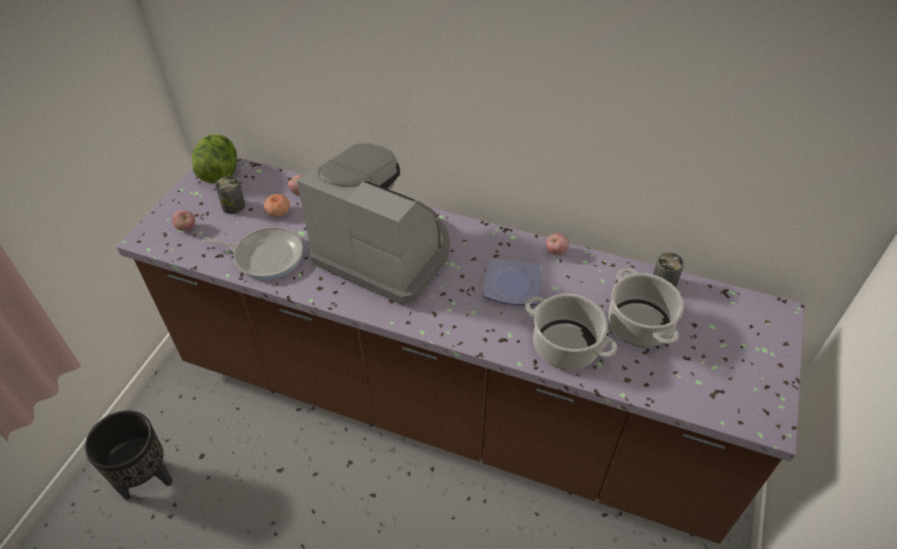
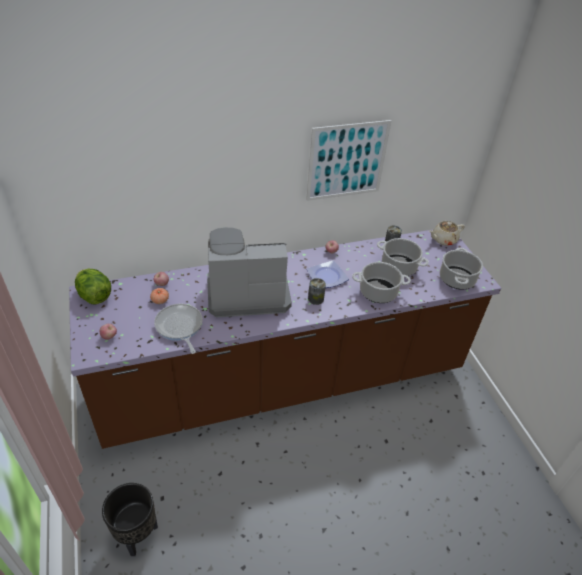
camera: 40 degrees left, 5 degrees down
frying pan [202,227,303,280] -> frying pan turned 90 degrees counterclockwise [154,304,203,354]
can [215,176,245,214] -> can moved to [308,278,326,305]
none -> picture [306,120,391,201]
none -> beige teapot [429,221,465,246]
none -> cooking pot [440,248,483,289]

